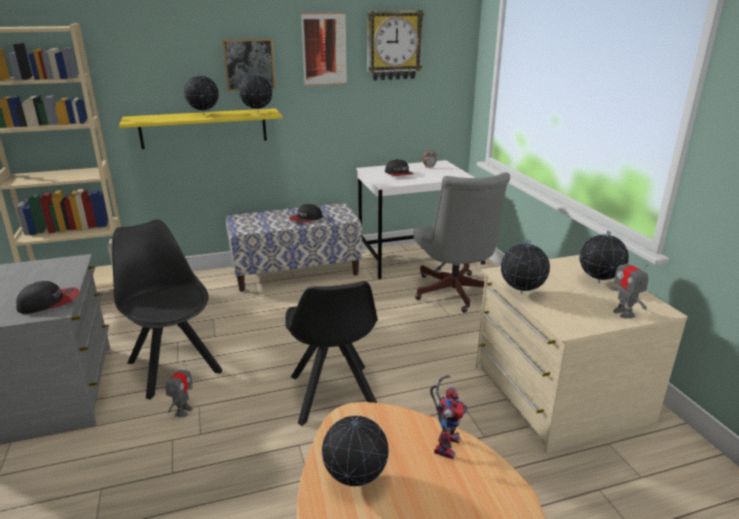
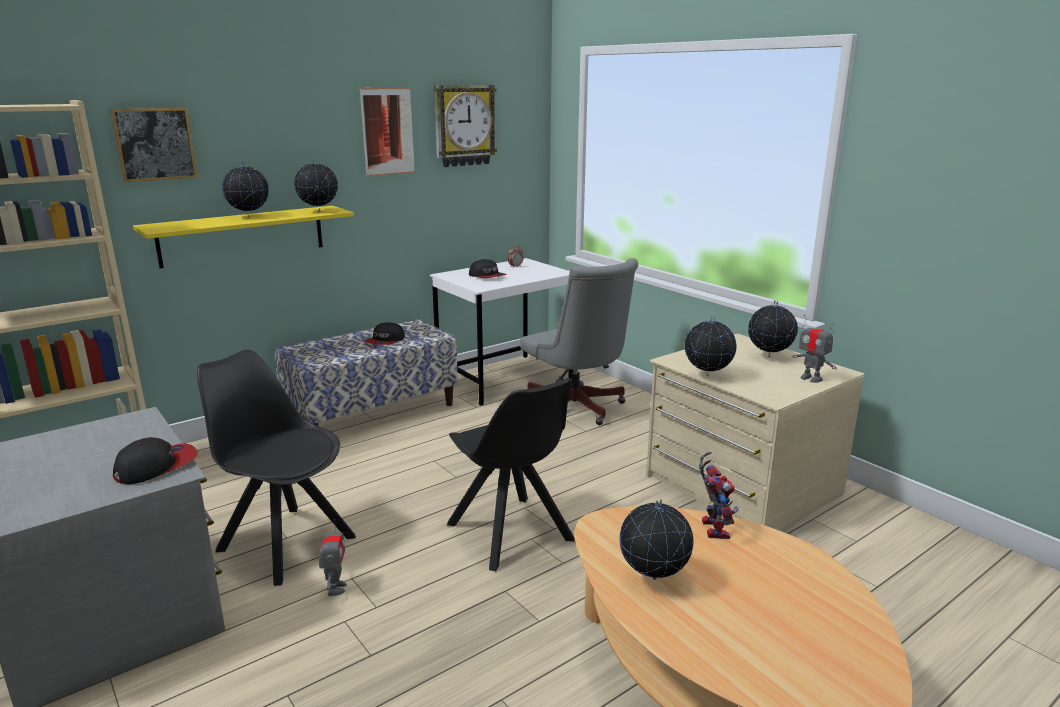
camera: 20 degrees left, 5 degrees down
picture [222,39,276,91] -> picture moved to [110,108,197,182]

